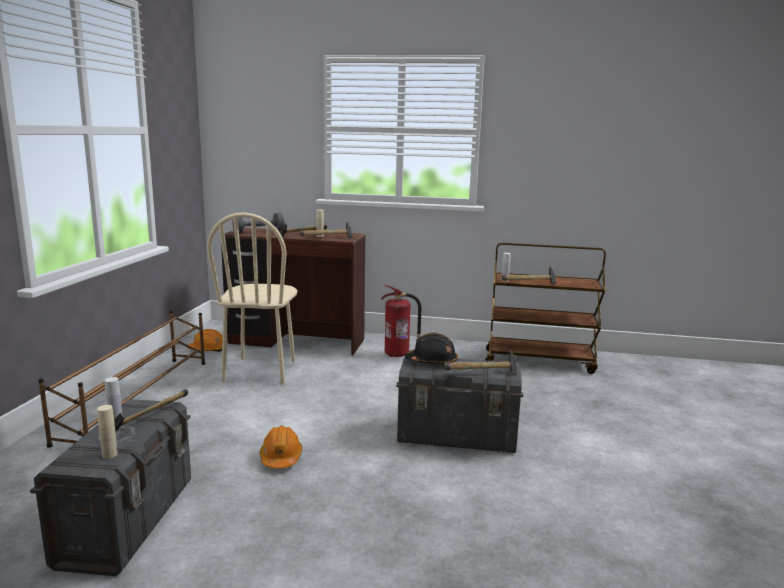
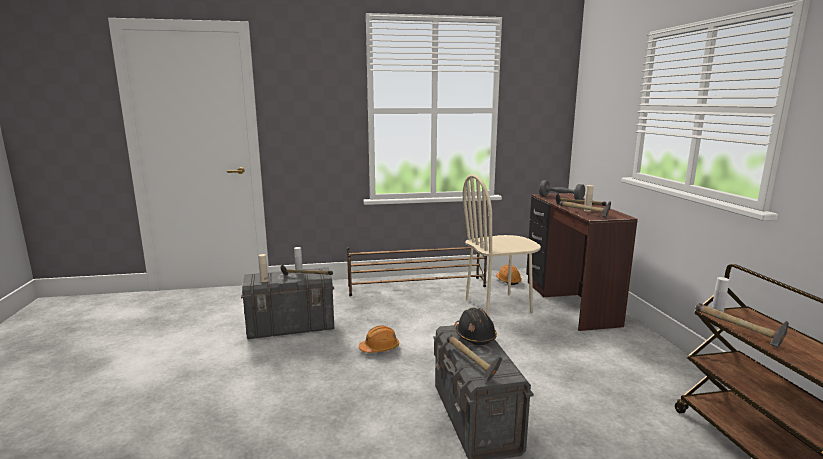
camera: 70 degrees right, 0 degrees up
fire extinguisher [381,285,422,357] -> none

